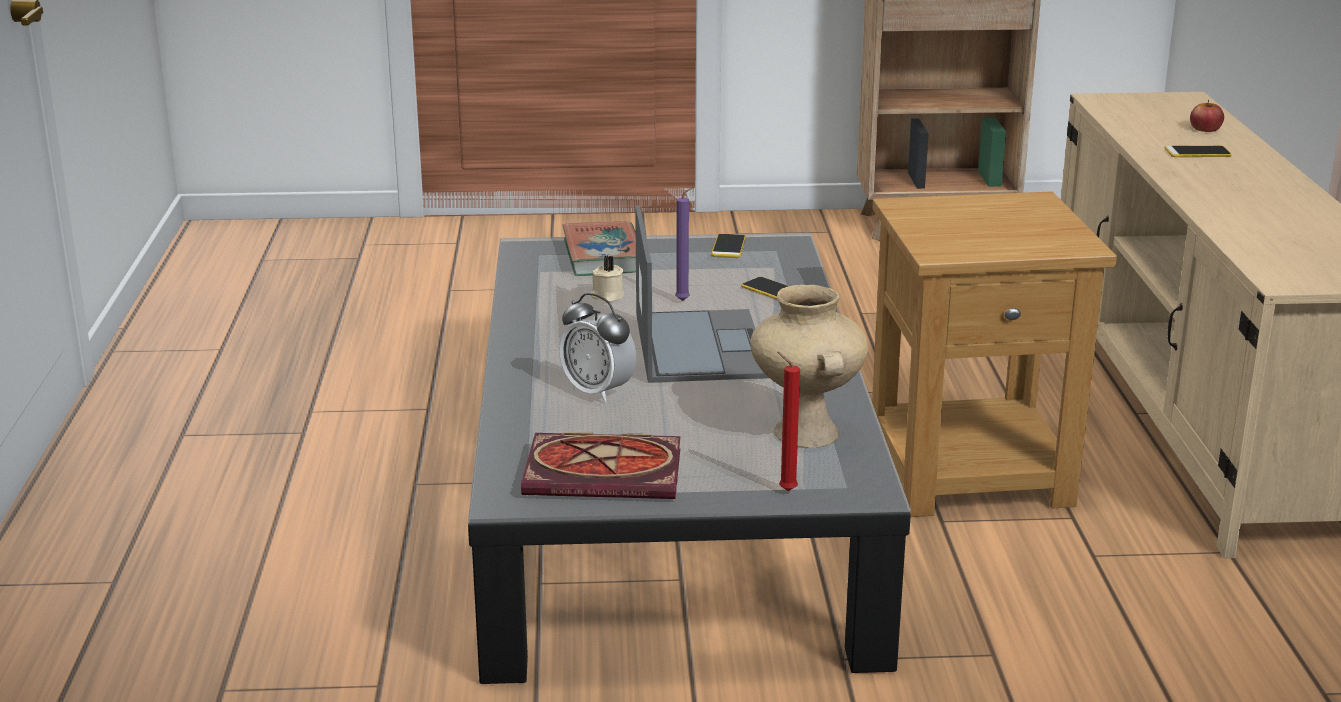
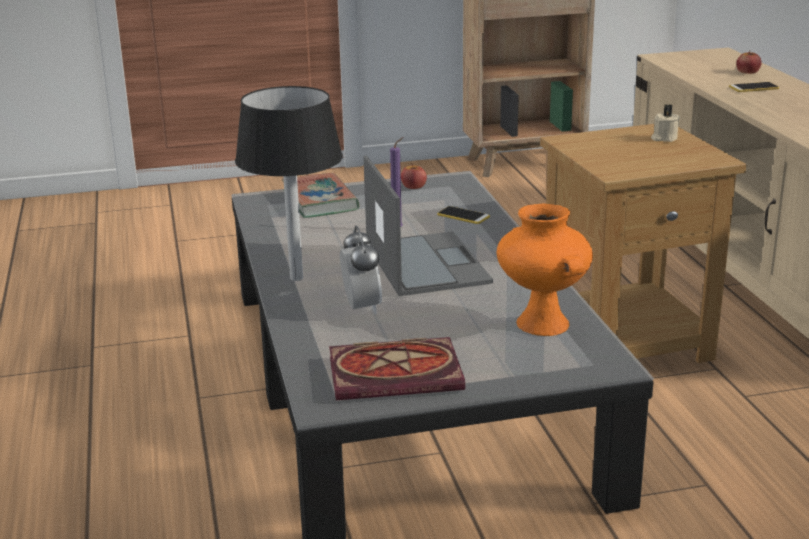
camera: 10 degrees left, 0 degrees up
alarm clock [559,293,636,403] -> alarm clock turned 135 degrees counterclockwise [340,225,382,314]
beige candle [590,255,624,302] -> beige candle moved to [651,104,680,142]
phone [711,234,746,258] -> apple [401,163,427,189]
beige vase [750,285,868,448] -> orange vase [497,204,593,336]
red candle [777,351,800,491] -> none
none -> black table lamp [235,86,343,281]

